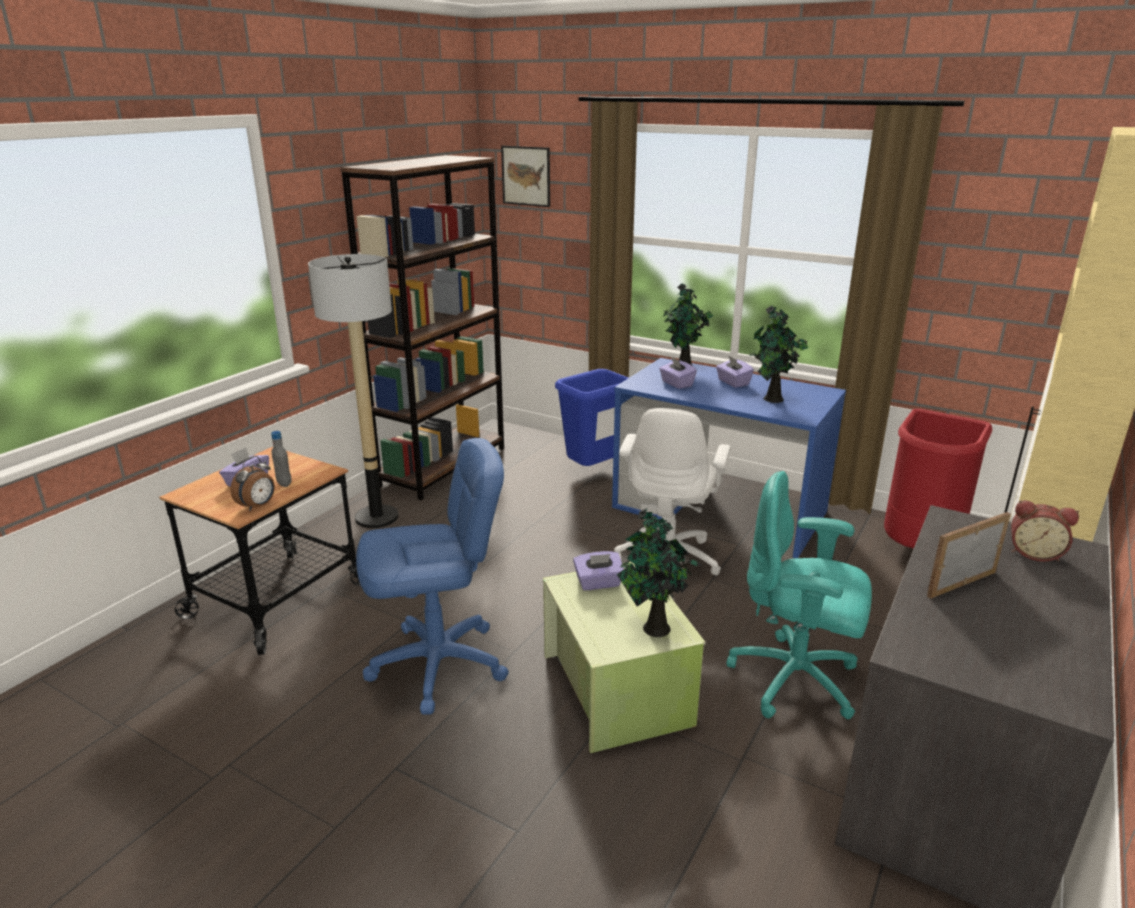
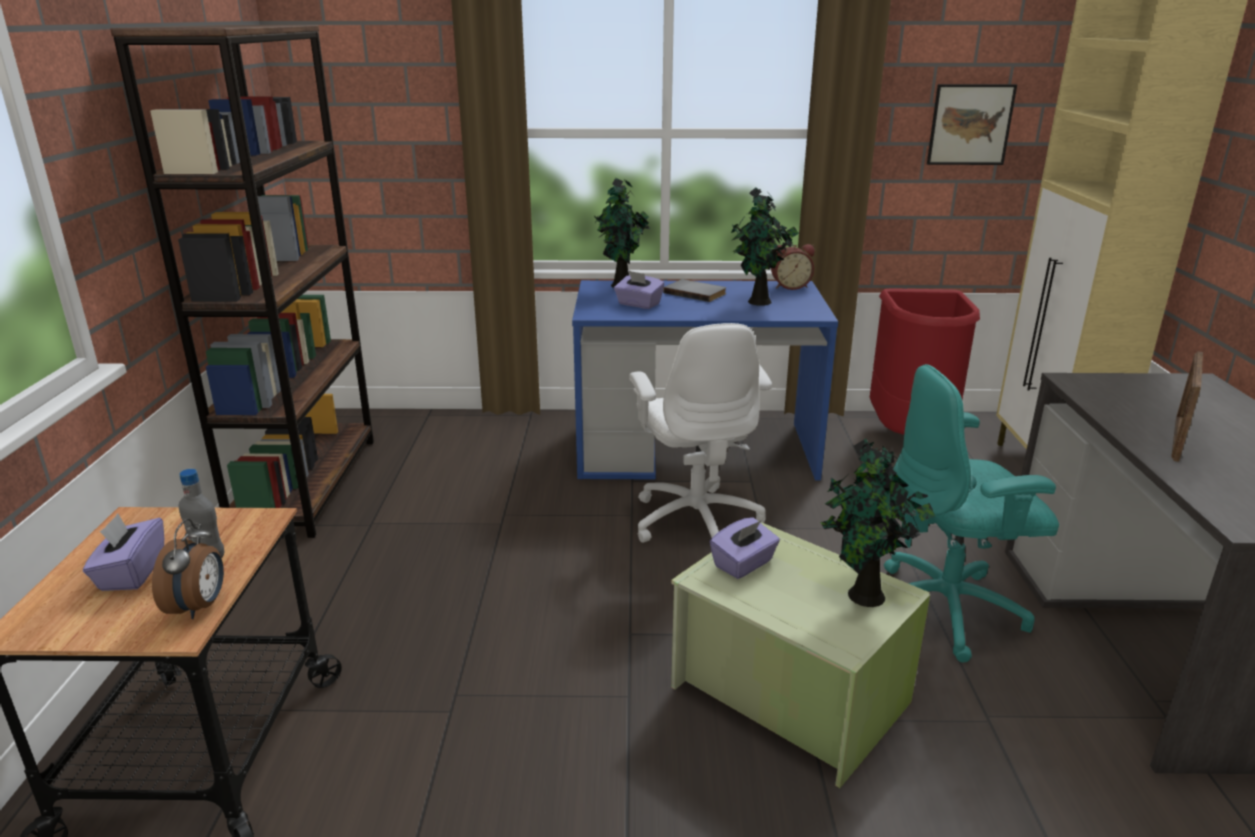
camera: 30 degrees left, 0 degrees up
floor lamp [308,254,399,528] -> none
blue office chair [356,438,509,714] -> none
picture [501,146,550,207] -> picture moved to [927,84,1017,165]
blue trash can [555,369,628,466] -> none
purple tissue box [716,356,754,388] -> grey book [663,279,726,302]
alarm clock [1011,500,1079,562] -> alarm clock moved to [771,244,815,290]

